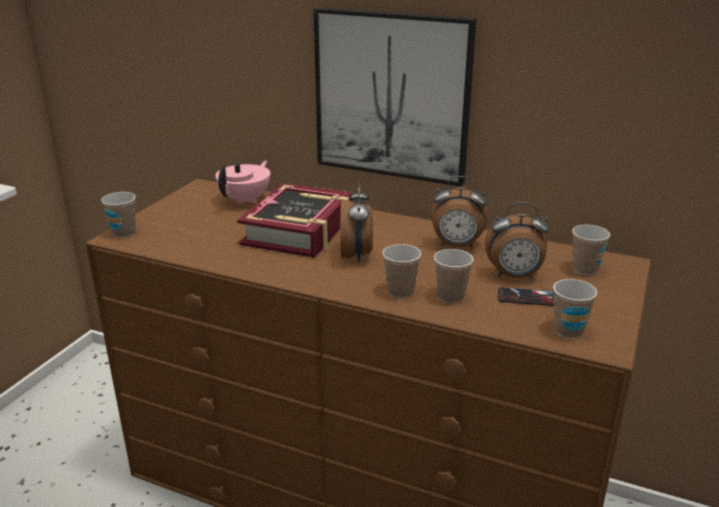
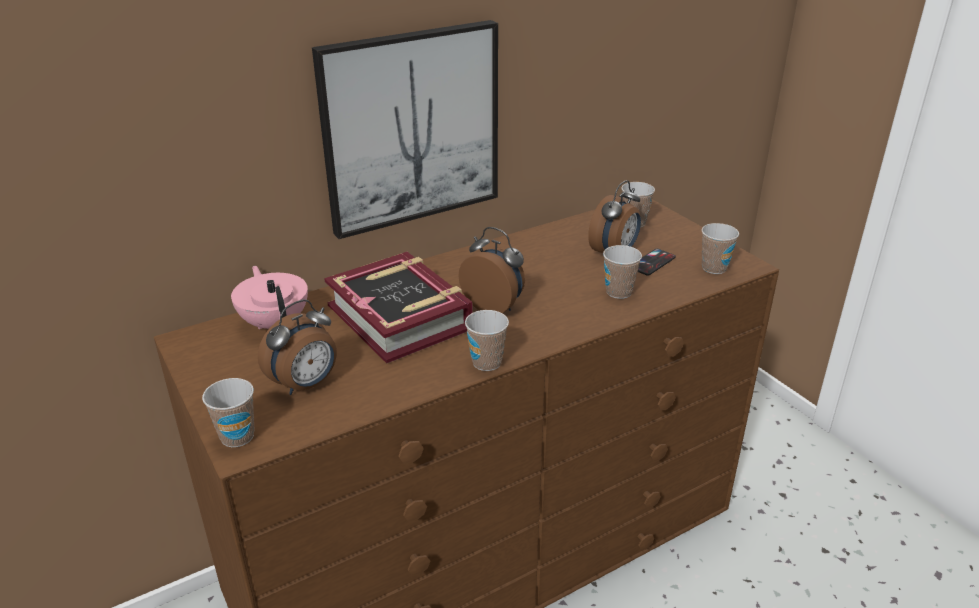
camera: 55 degrees left, 5 degrees up
cup [383,244,421,298] -> cup moved to [465,310,509,371]
alarm clock [431,176,488,248] -> alarm clock moved to [258,299,337,395]

